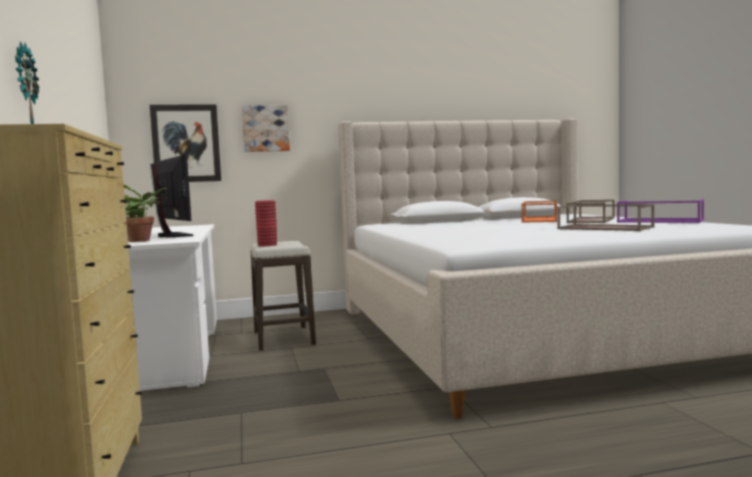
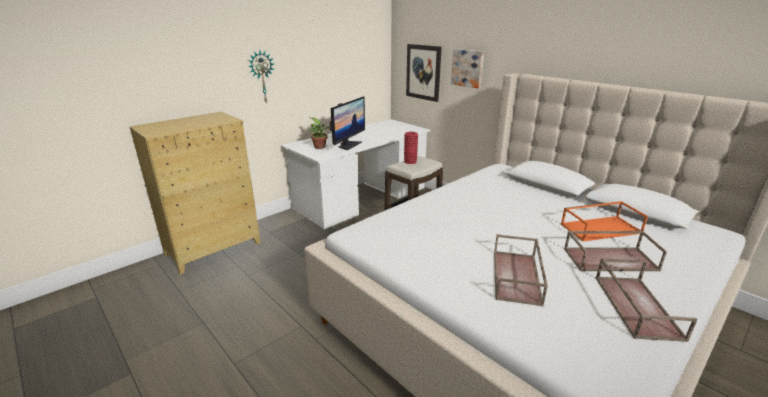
camera: 60 degrees right, 20 degrees up
purple tray [617,199,704,223] -> brown tray [596,259,698,342]

